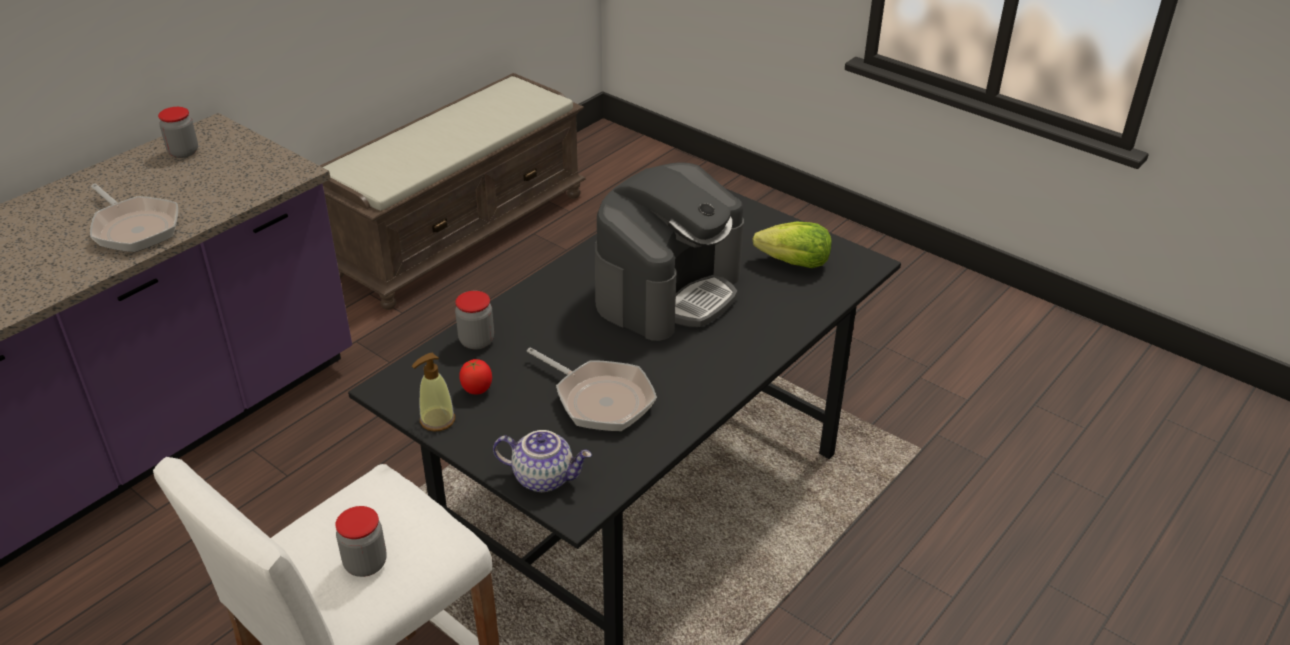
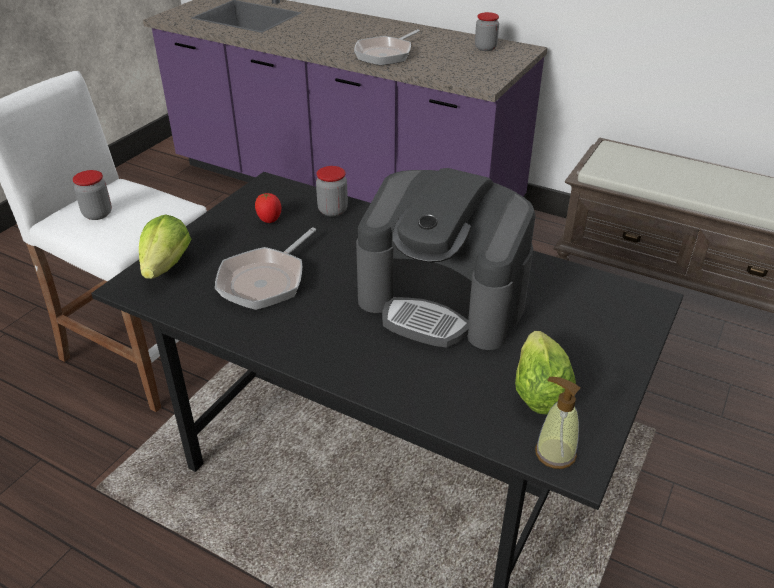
camera: 80 degrees right, 0 degrees up
soap dispenser [412,353,455,432] -> soap dispenser moved to [535,377,580,469]
teapot [493,430,592,492] -> lettuce [139,214,191,279]

